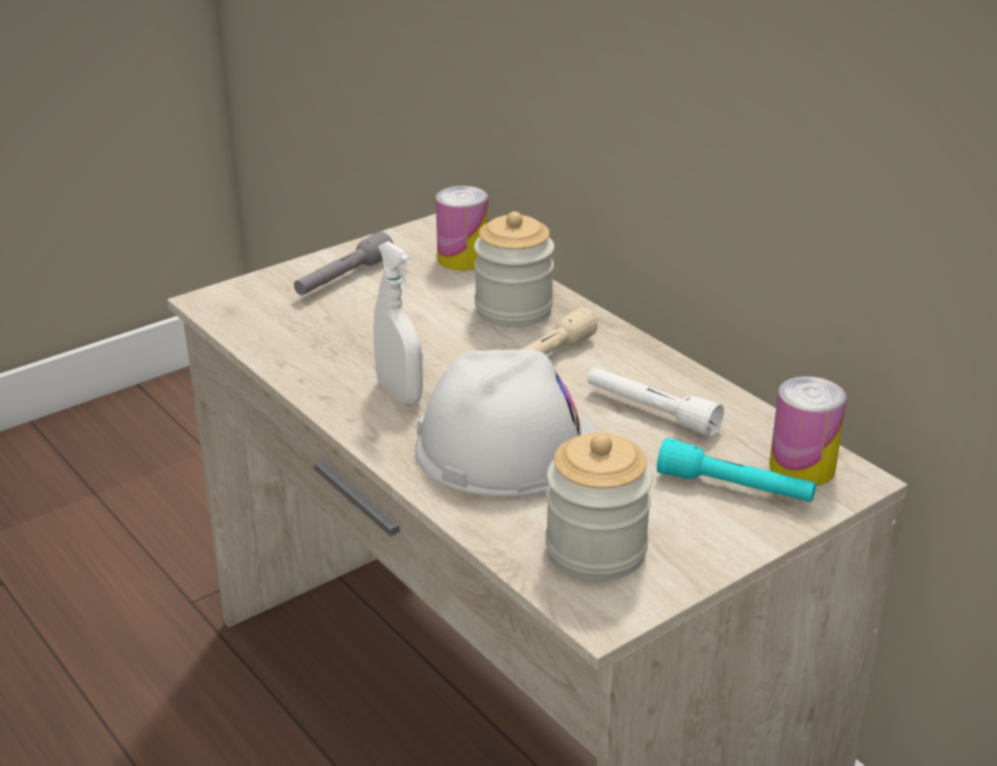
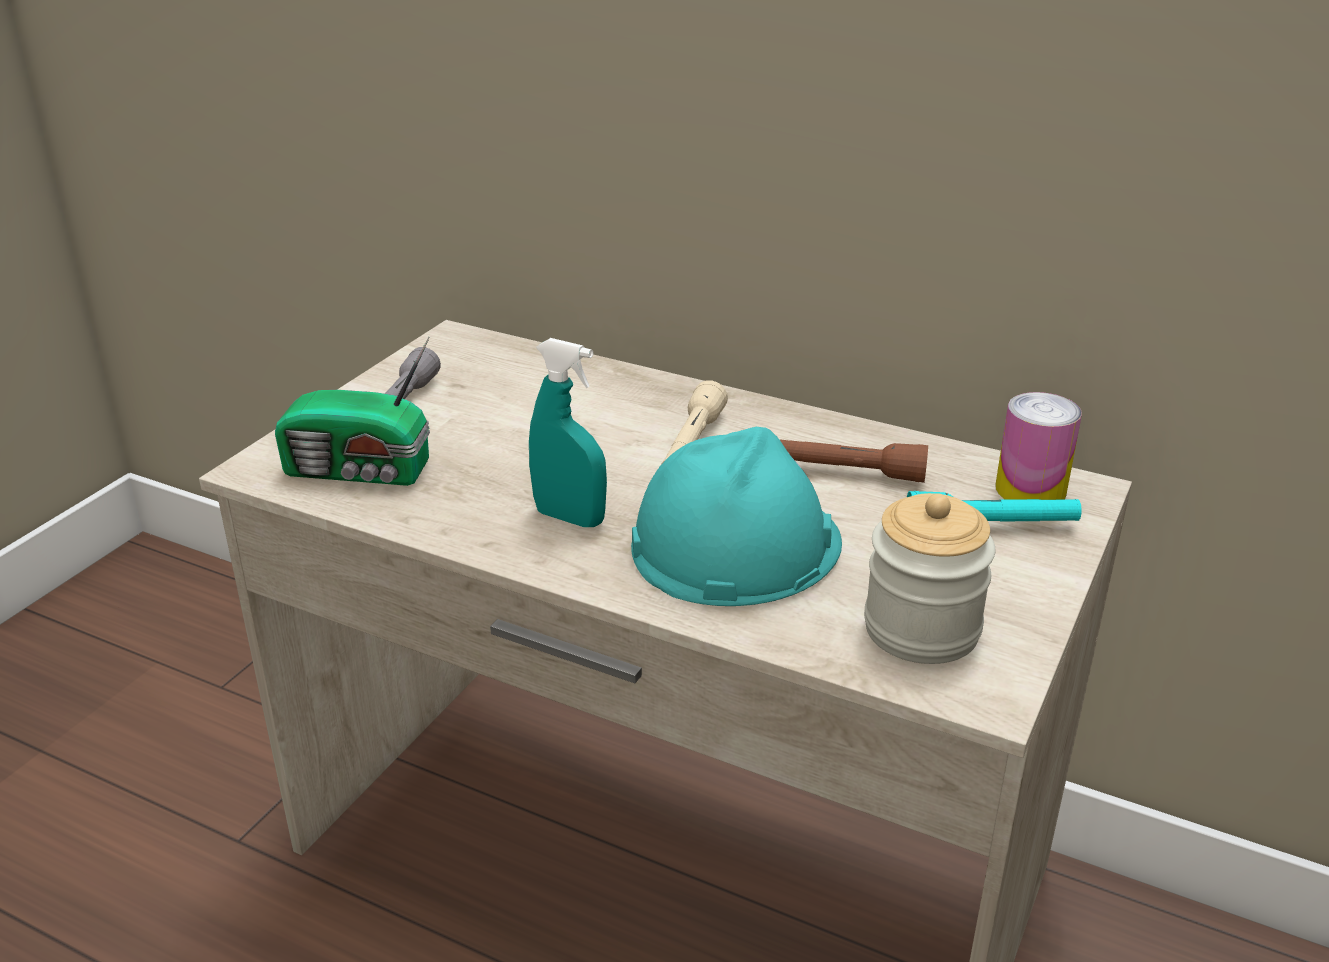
camera: 25 degrees left, 0 degrees up
white spray bottle [373,241,423,405] -> turquoise spray bottle [529,338,607,527]
white hard hat [415,349,599,496] -> turquoise hard hat [631,427,842,606]
can [436,186,488,271] -> none
jar [474,211,555,327] -> none
white flashlight [587,367,724,437] -> brown flashlight [779,439,928,483]
none -> radio [275,337,430,486]

